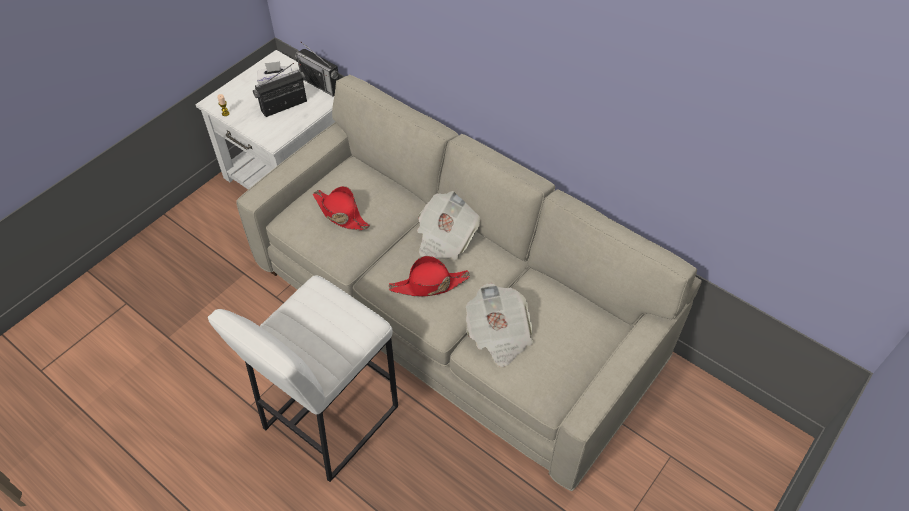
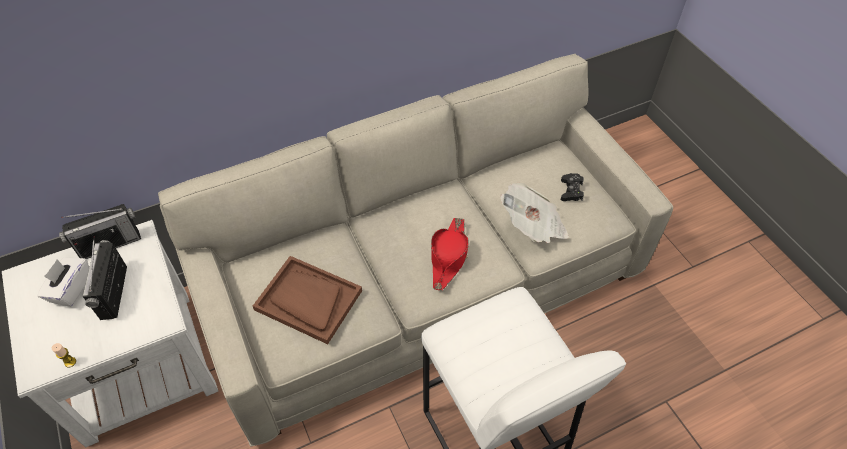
camera: 65 degrees left, 0 degrees up
red hat [313,186,370,230] -> brown tray [253,256,362,344]
newspaper [417,191,480,260] -> none
none -> black game controller [561,173,584,201]

